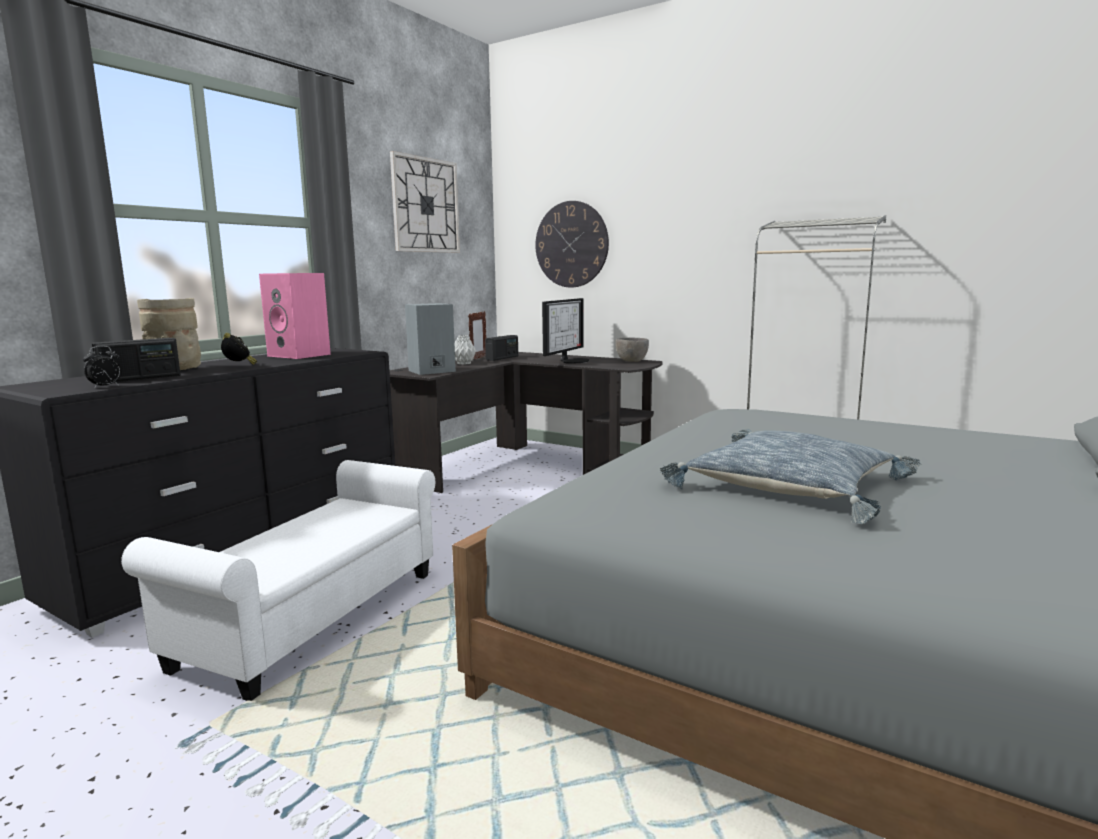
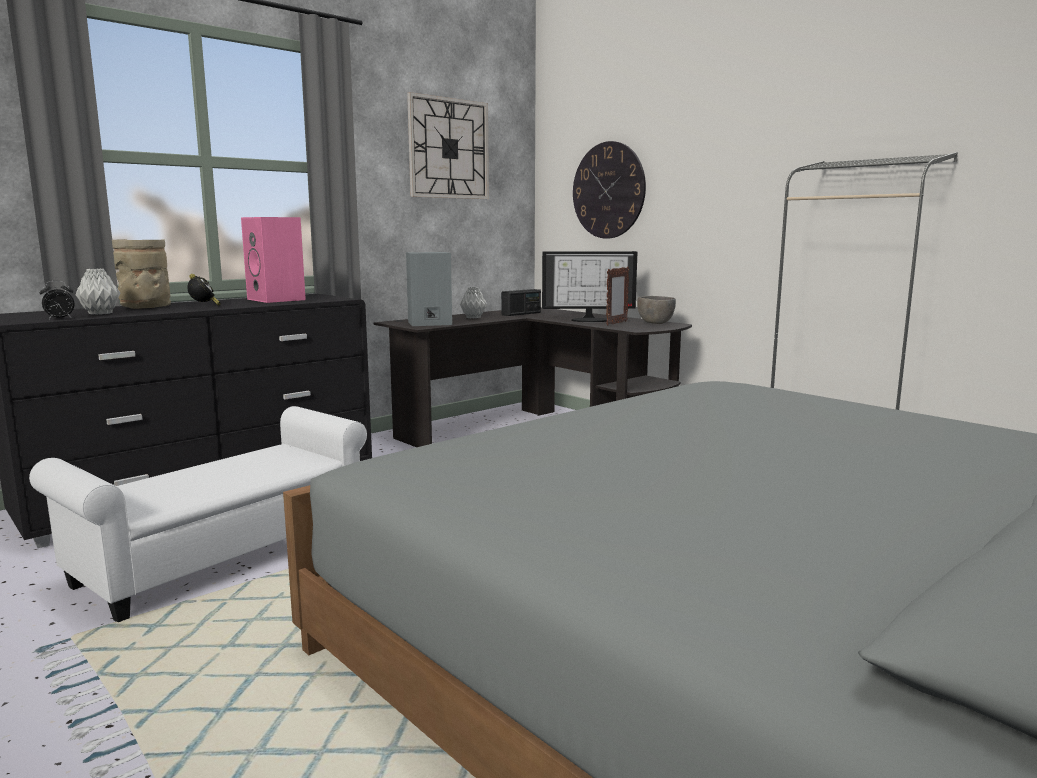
camera: 15 degrees right, 0 degrees up
radio [92,338,181,382] -> grey vase [76,269,120,315]
picture frame [468,311,486,359] -> picture frame moved to [606,267,629,325]
monitor [542,298,589,364] -> monitor turned 45 degrees clockwise [542,251,637,322]
pillow [660,429,921,524] -> none

